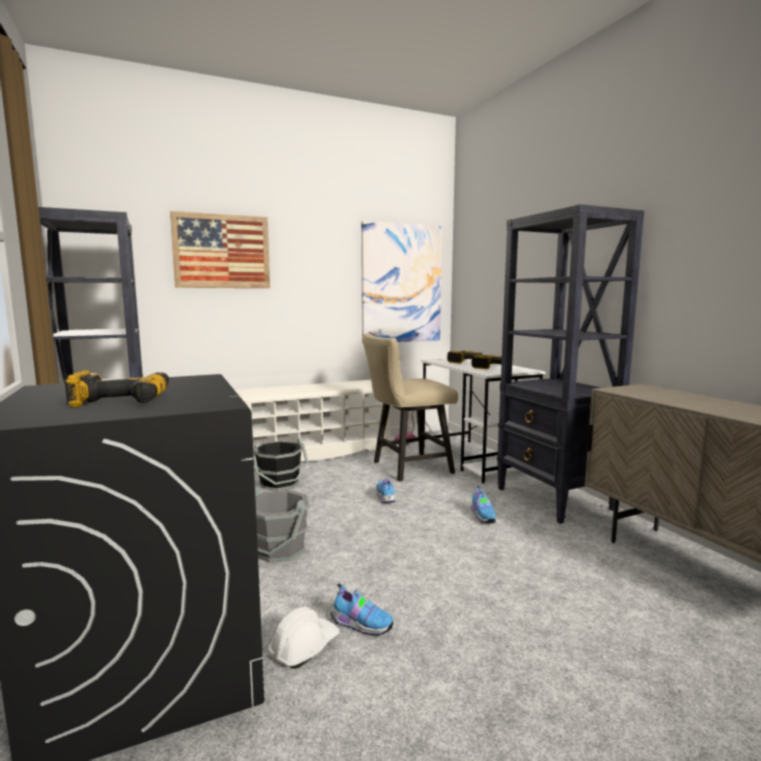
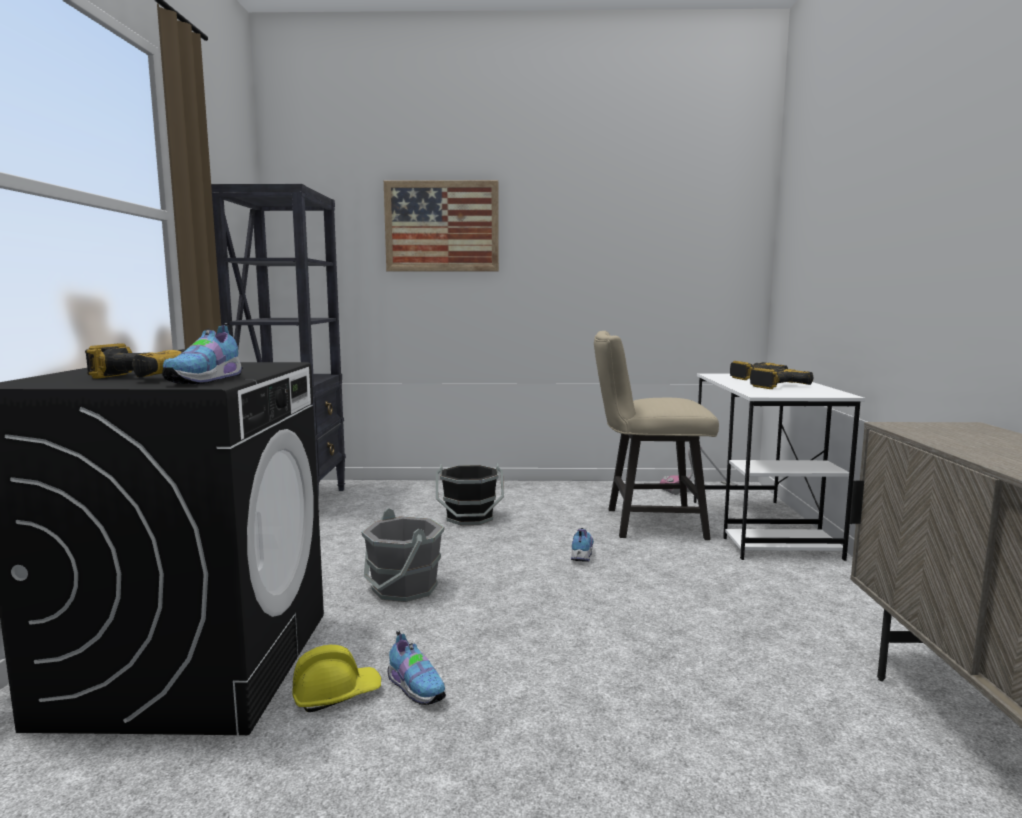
camera: 25 degrees right, 0 degrees up
white shoe rack [235,380,390,471] -> none
white hard hat [268,607,339,669] -> yellow hard hat [292,645,381,712]
picture [361,221,442,343] -> none
shoe [471,486,496,523] -> shoe moved to [162,323,243,384]
black bookcase [497,204,644,524] -> none

